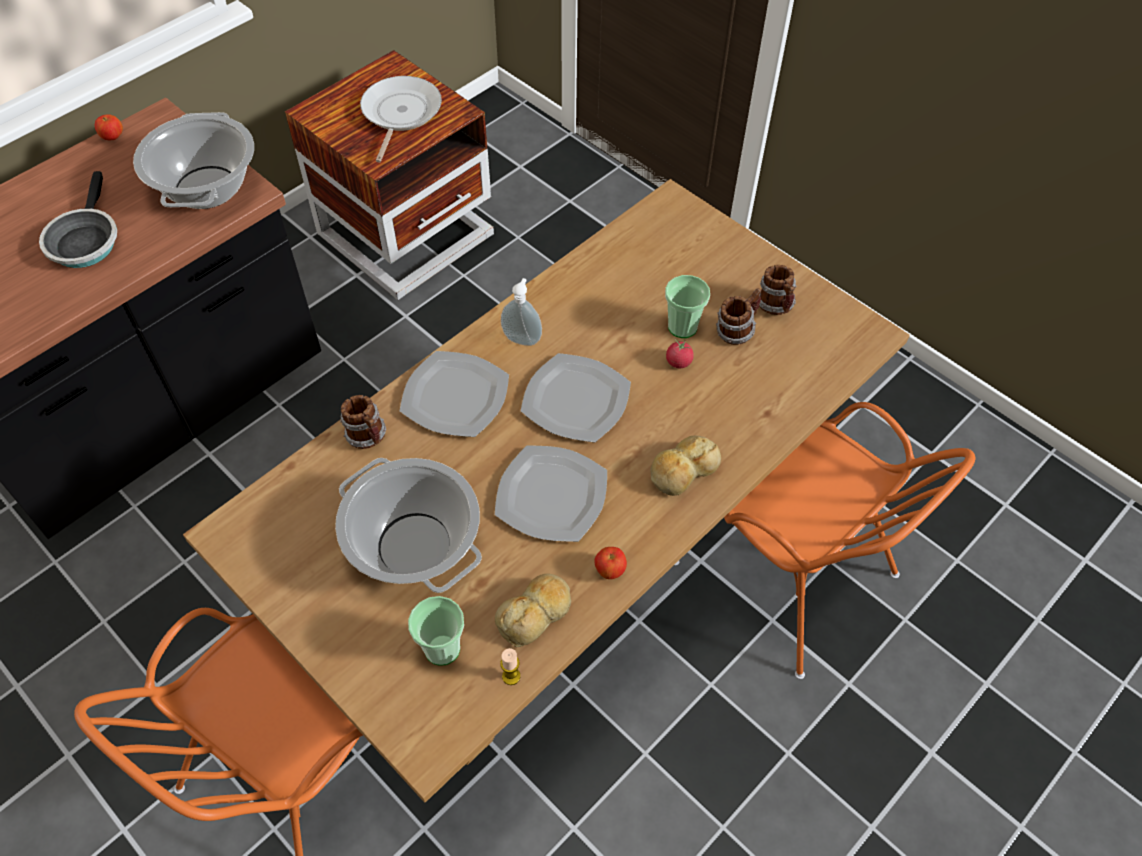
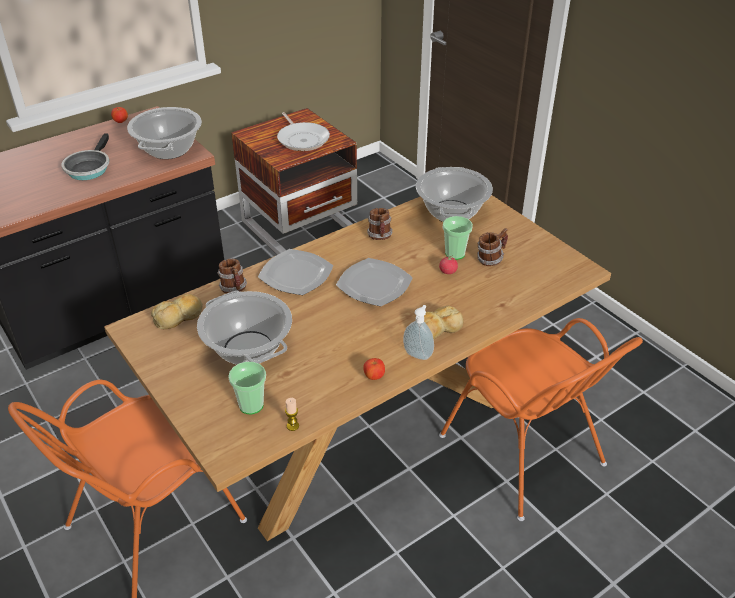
camera: 10 degrees right, 15 degrees down
frying pan [360,76,442,162] -> frying pan turned 135 degrees clockwise [277,112,330,151]
plate [495,445,607,542] -> none
bread [495,574,571,647] -> bread moved to [151,294,203,329]
soap dispenser [501,278,542,346] -> soap dispenser moved to [403,305,434,360]
mug [759,265,796,315] -> mug moved to [367,208,393,240]
none -> cooking pot [416,167,493,222]

